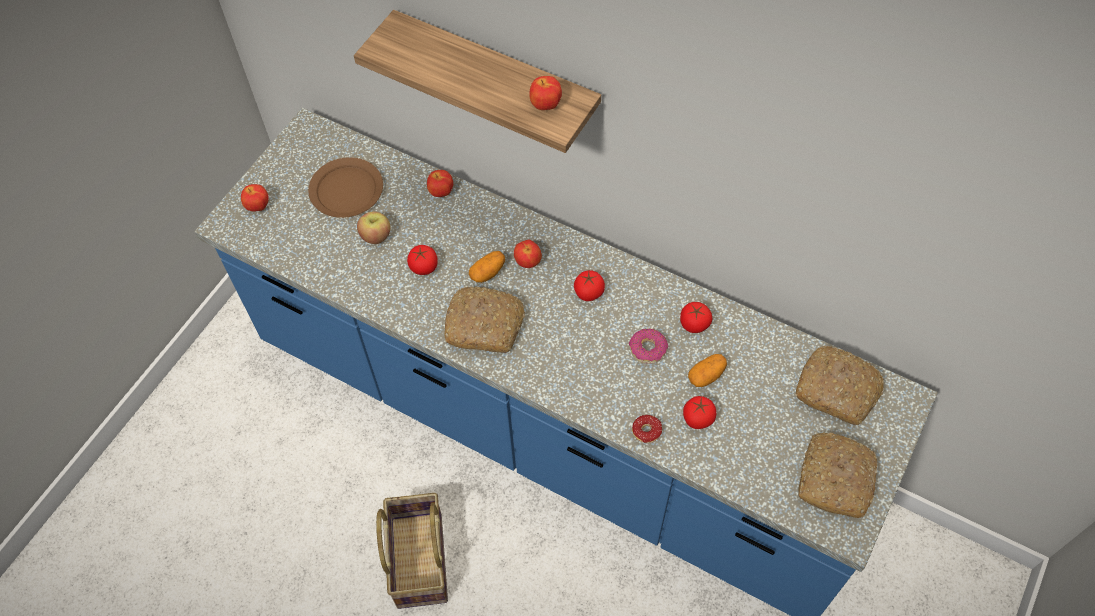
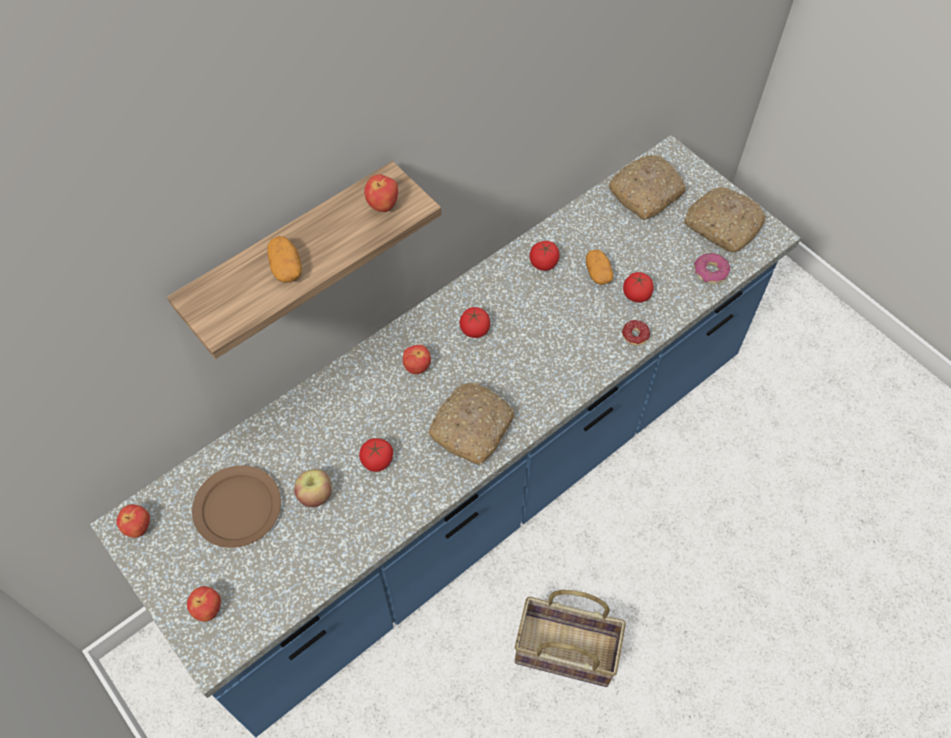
camera: 70 degrees left, 0 degrees up
apple [427,170,453,197] -> apple moved to [117,504,150,538]
potato [469,251,505,283] -> potato moved to [267,236,302,283]
donut [629,328,668,364] -> donut moved to [694,253,730,284]

